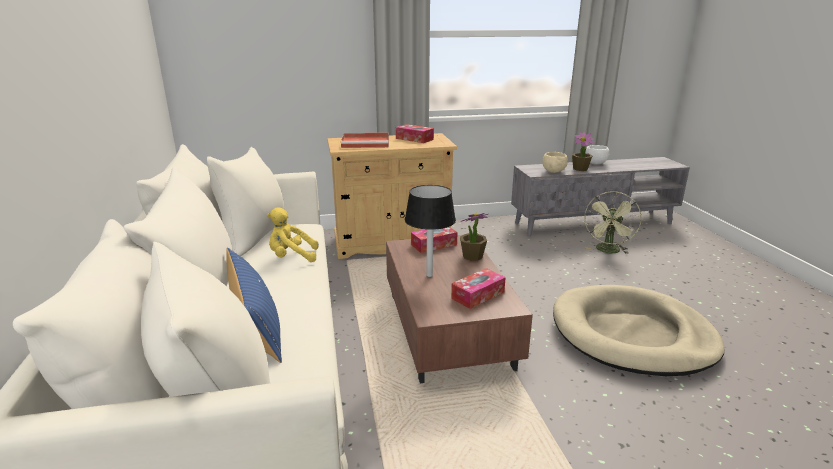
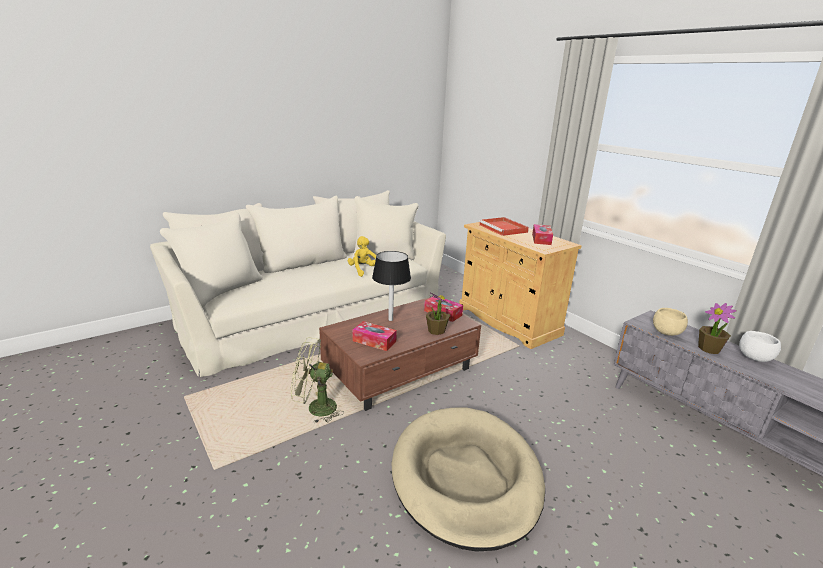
camera: 65 degrees right, 0 degrees up
blue pillow [226,247,282,363] -> none
green fan [585,191,642,254] -> green fan moved to [291,337,344,424]

